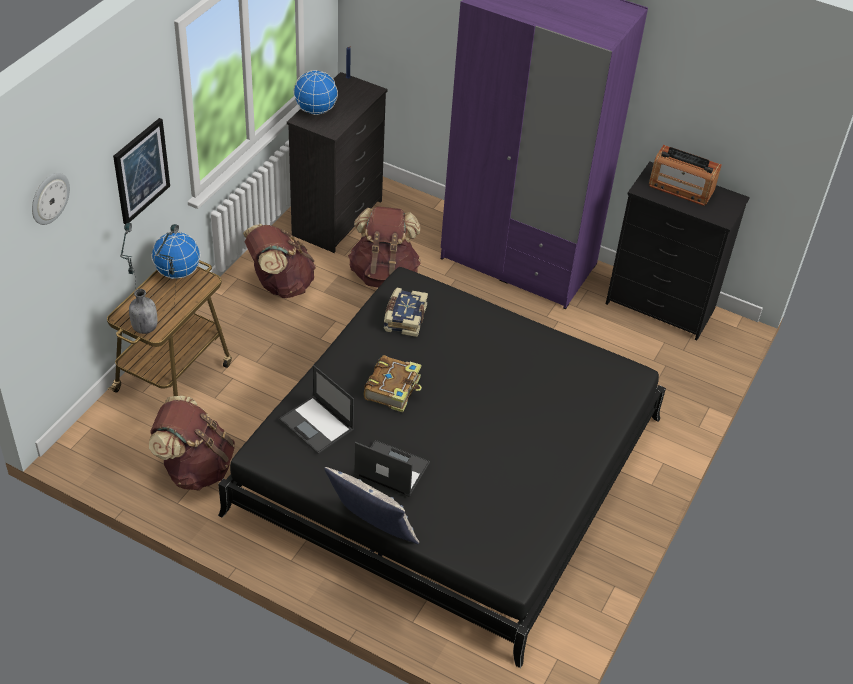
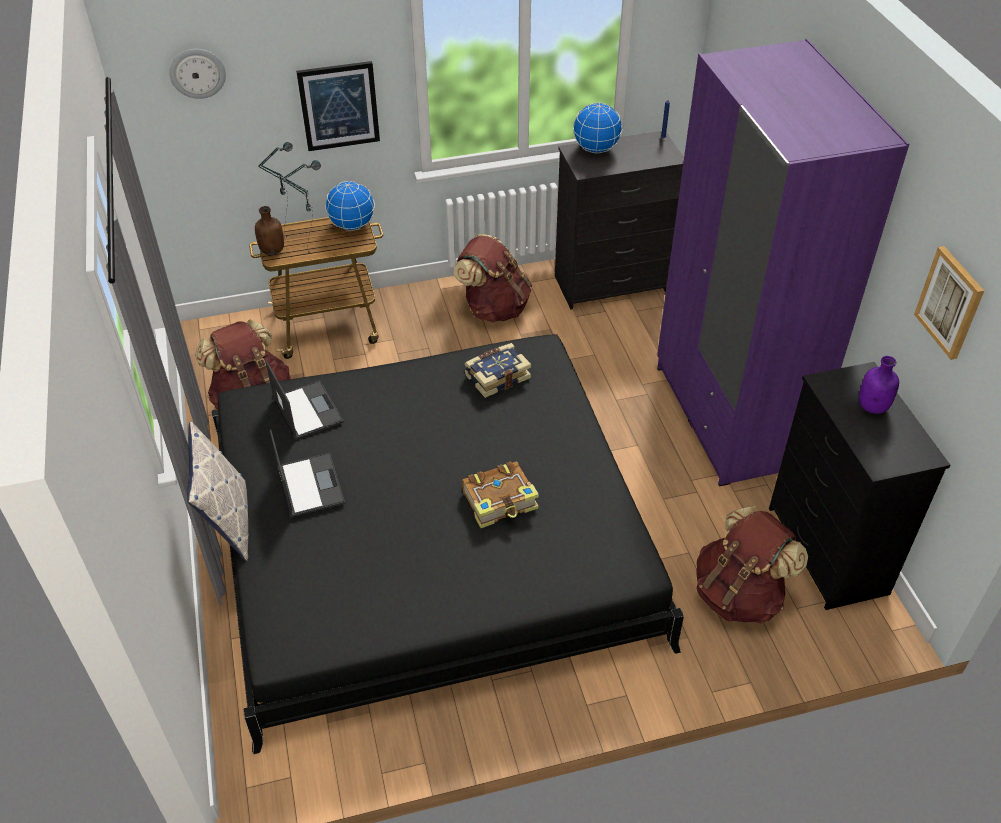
camera: 50 degrees right, 0 degrees up
grey bottle [129,289,157,334] -> brown bottle [255,206,284,255]
laptop [279,365,354,454] -> laptop turned 150 degrees clockwise [266,360,344,440]
brown backpack [348,207,421,288] -> brown backpack moved to [697,505,808,624]
book [364,355,422,413] -> book moved to [462,461,539,528]
radio [649,145,722,206] -> purple bottle [859,356,899,414]
none -> picture [914,246,984,360]

